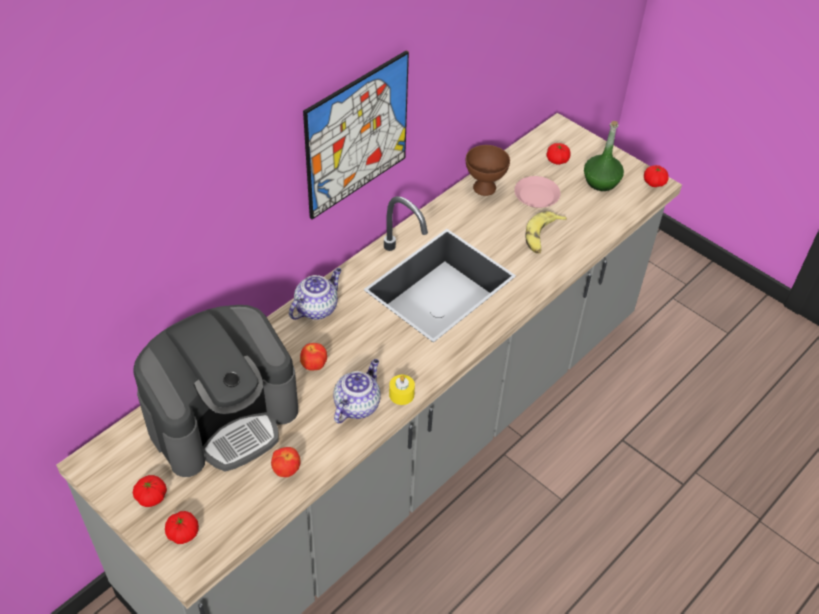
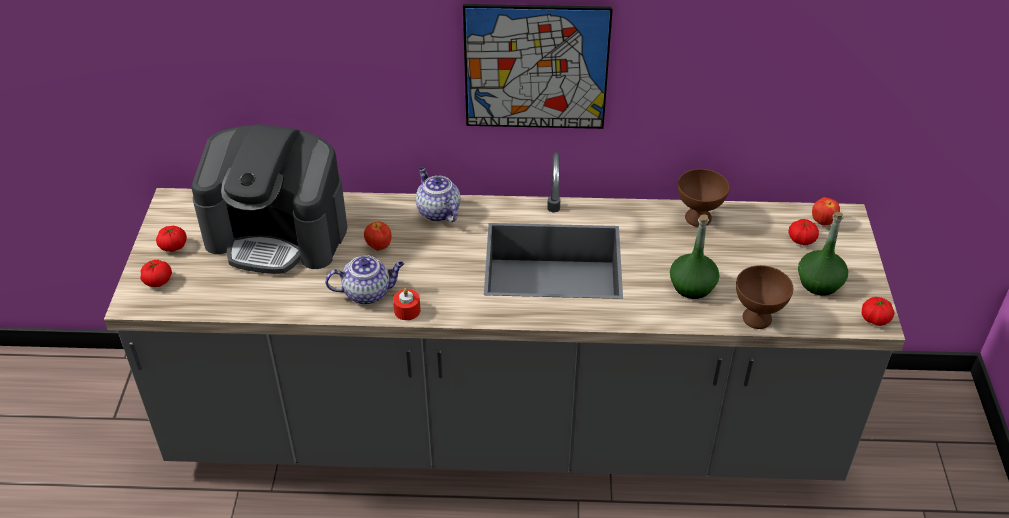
camera: 50 degrees right, 5 degrees down
apple [271,447,301,477] -> apple moved to [812,197,840,225]
teapot [289,268,341,320] -> teapot turned 120 degrees counterclockwise [416,167,461,222]
yellow candle [389,375,415,405] -> red candle [393,288,421,320]
pink plate [514,176,561,208] -> none
banana [526,211,567,254] -> green bottle [670,214,719,299]
none -> brown bowl [736,265,793,329]

